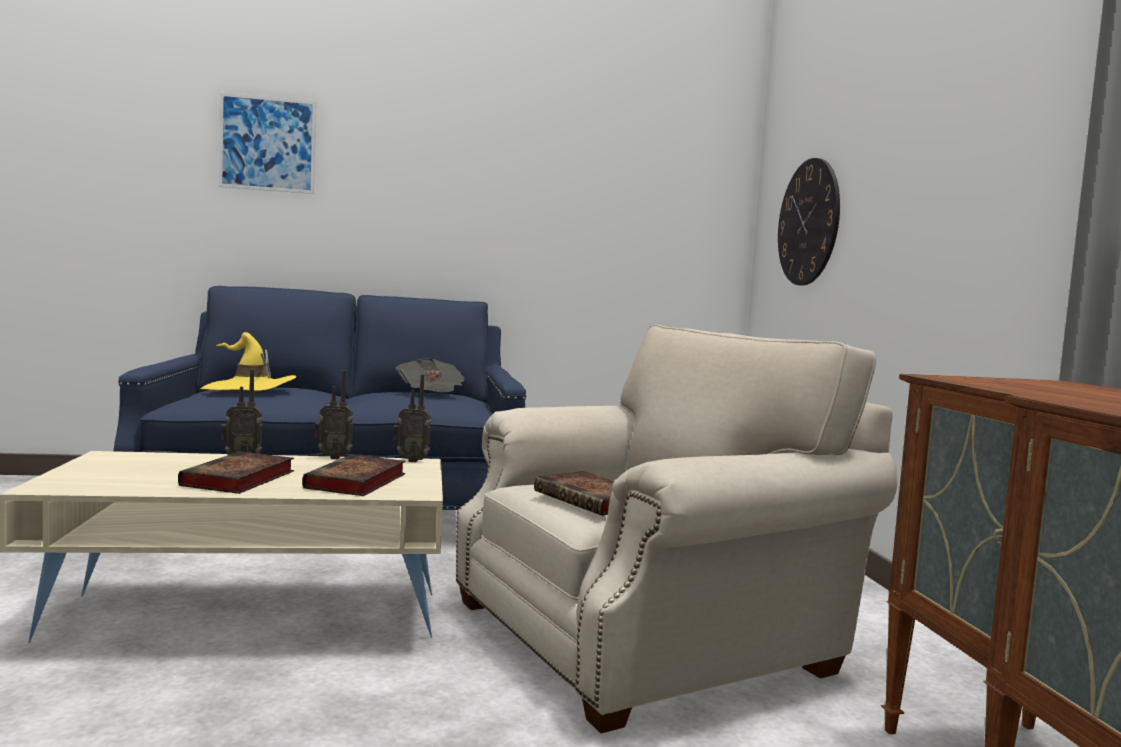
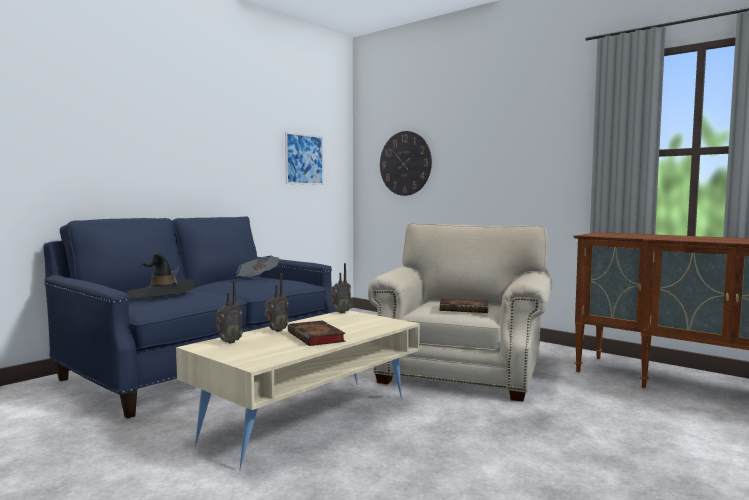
camera: 40 degrees left, 0 degrees up
yellow hat [200,332,296,391] -> black hat [127,253,195,299]
picture [219,93,316,194] -> picture moved to [285,132,324,185]
book [302,454,406,496] -> none
radio [315,371,354,459] -> radio moved to [216,280,243,344]

